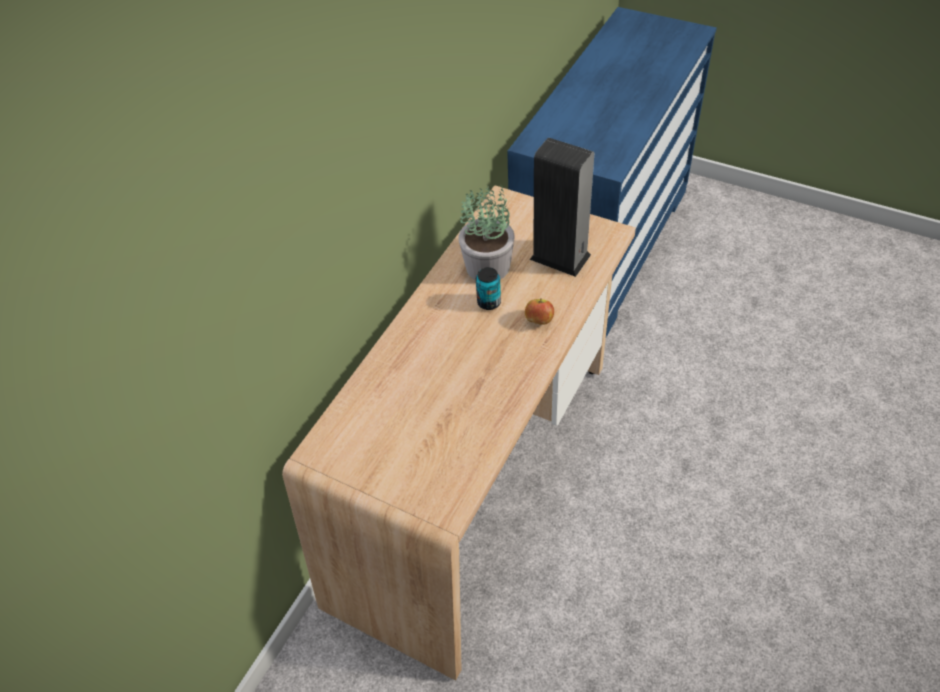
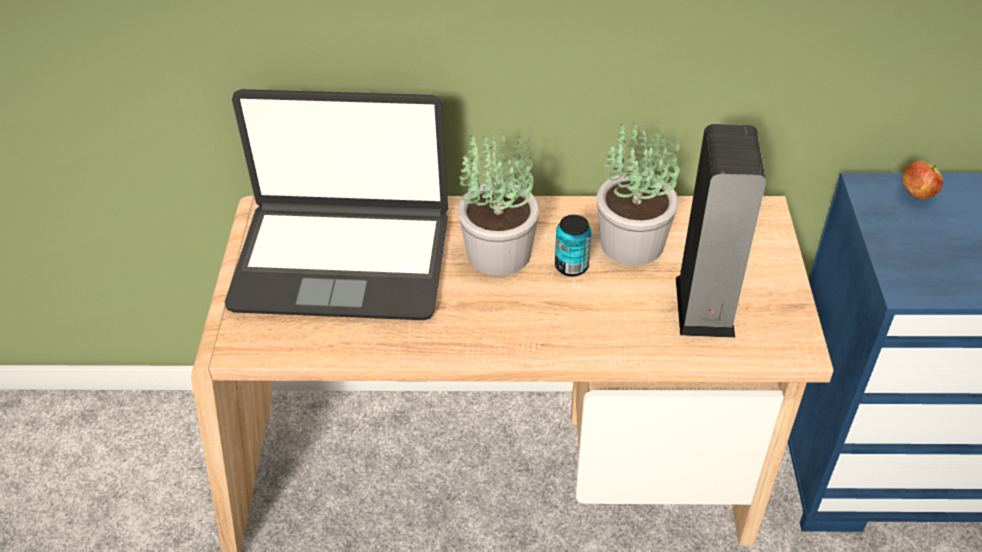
camera: 60 degrees right, 5 degrees down
apple [525,298,554,325] -> apple moved to [902,160,944,199]
none -> laptop [225,89,448,320]
none -> potted plant [458,128,540,276]

